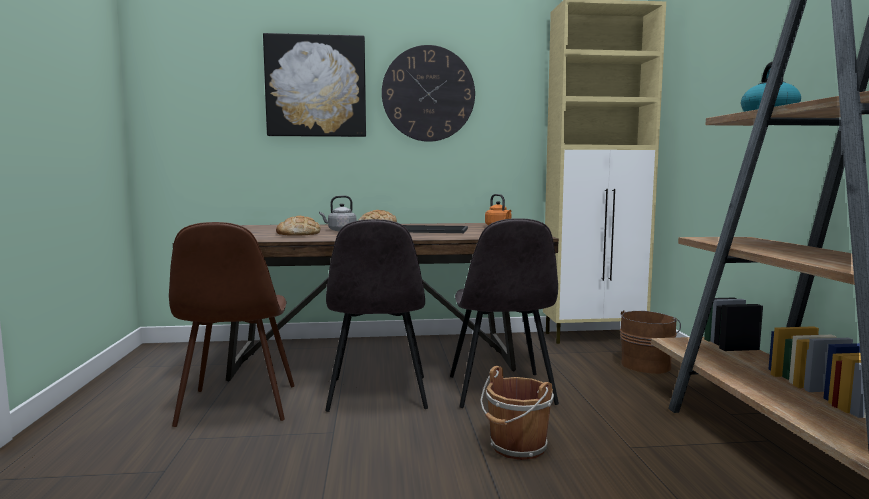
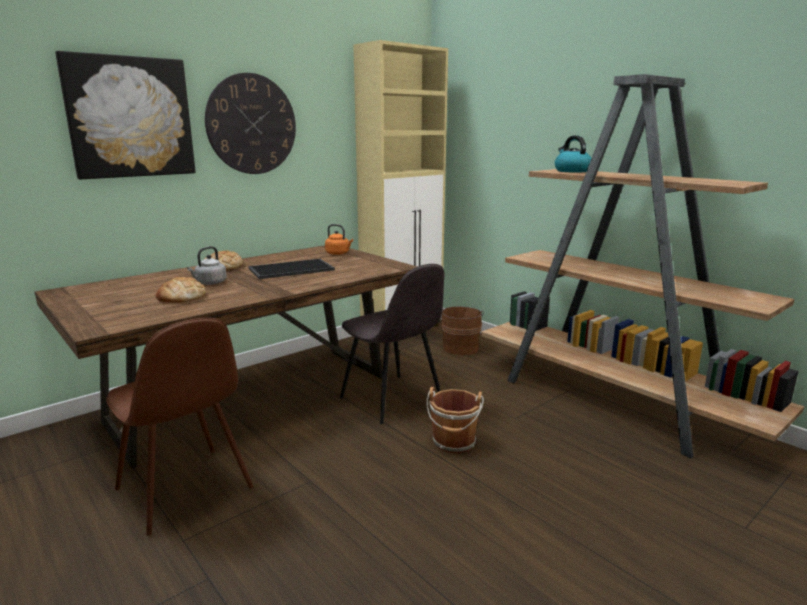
camera: 35 degrees left, 10 degrees up
grey chair [325,219,428,412] -> none

